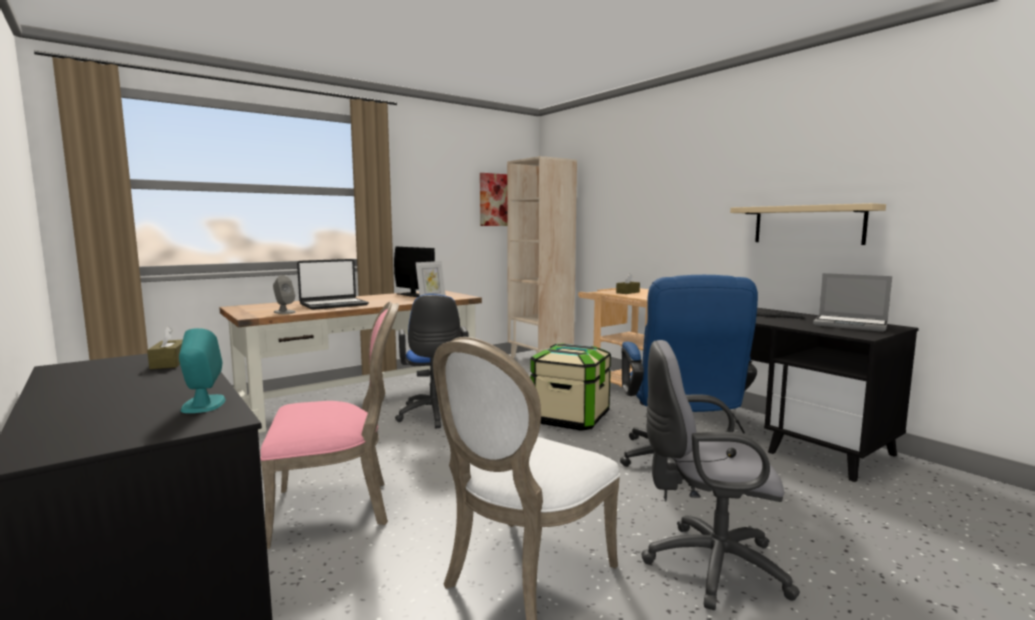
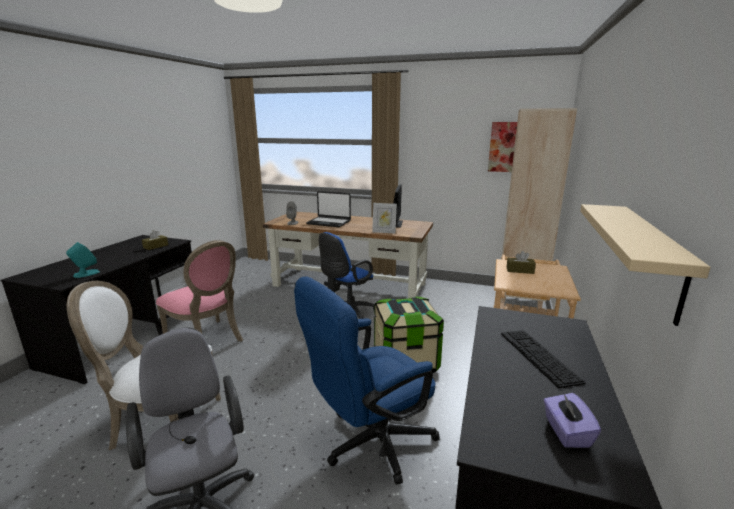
camera: 55 degrees right, 10 degrees up
laptop [813,273,892,332] -> purple tissue box [544,392,601,448]

